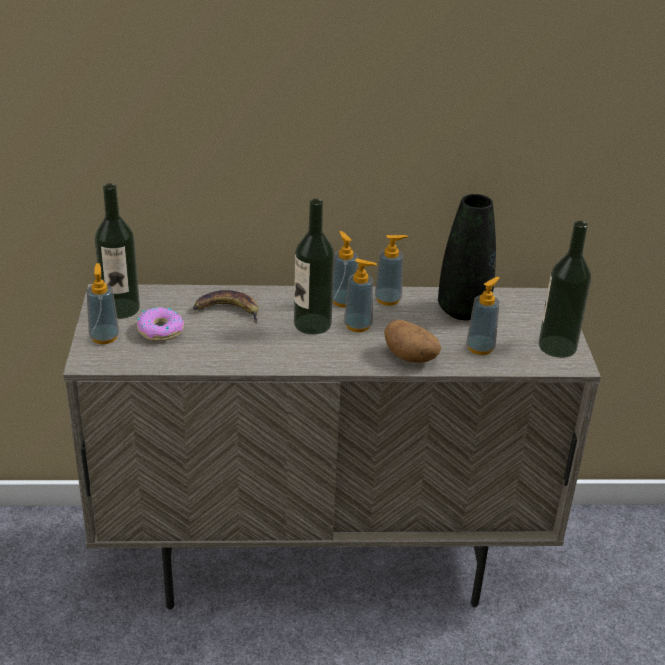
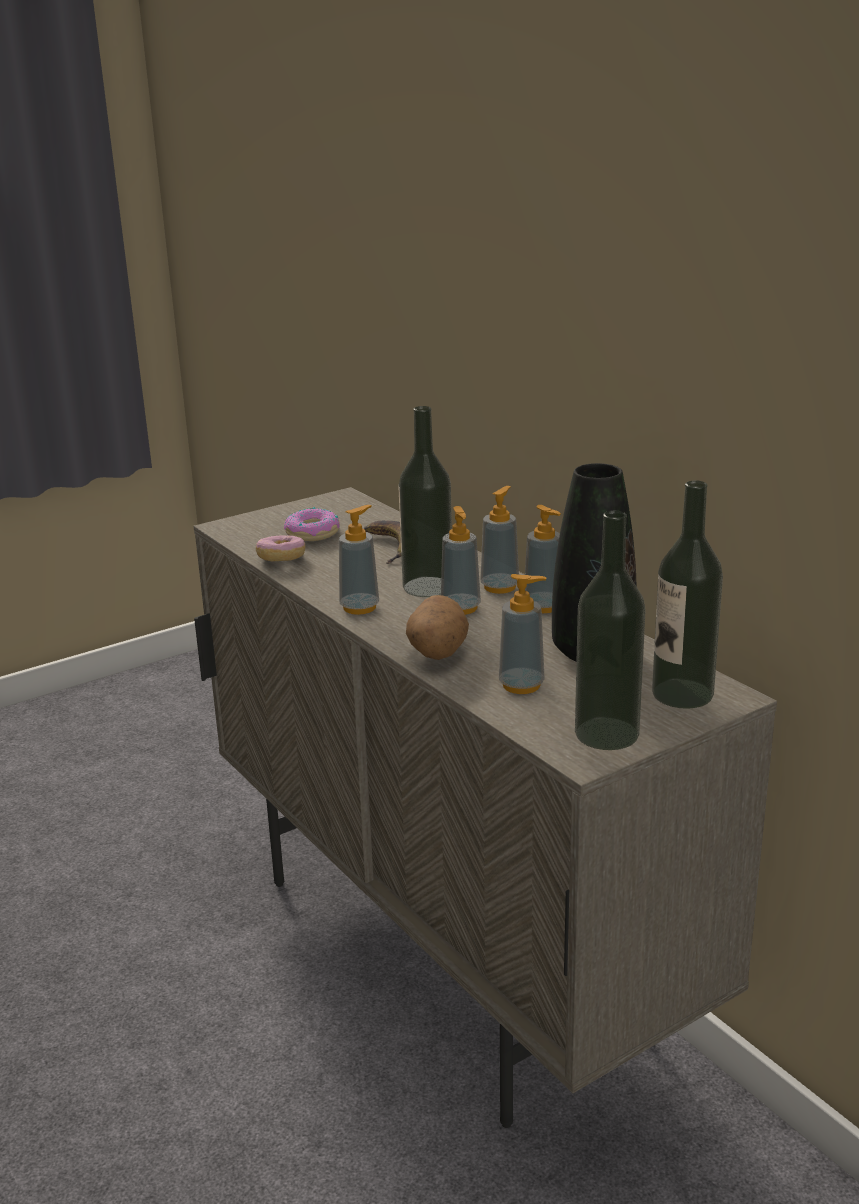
camera: 60 degrees right, 10 degrees down
soap dispenser [86,263,119,344] -> soap dispenser moved to [339,505,379,615]
bottle [95,183,140,319] -> bottle moved to [652,480,723,709]
none -> donut [256,535,305,561]

